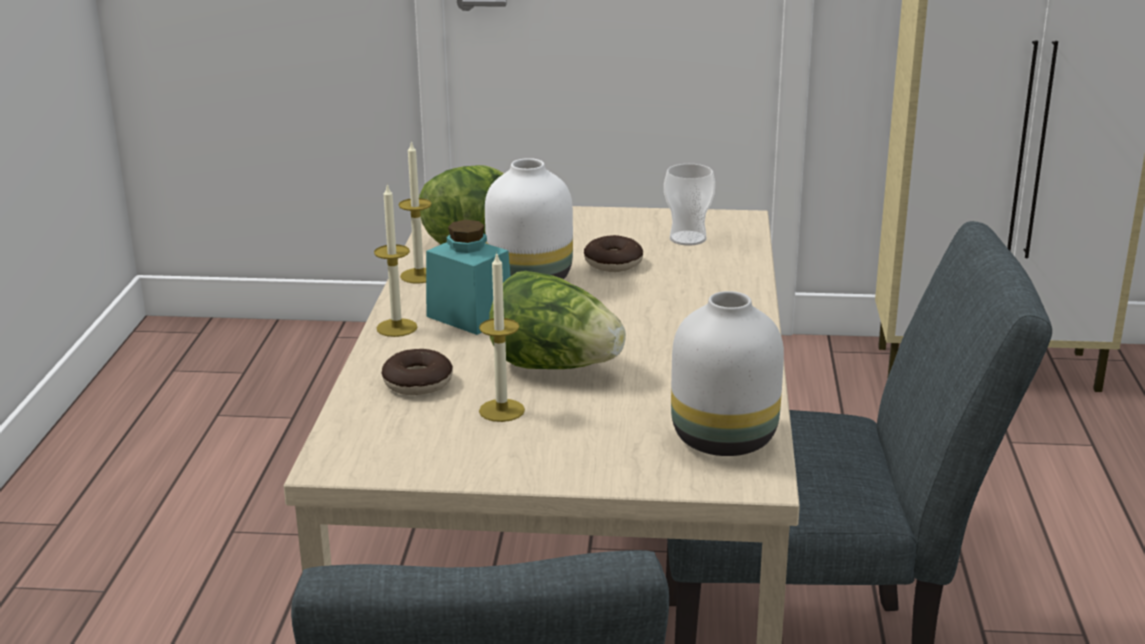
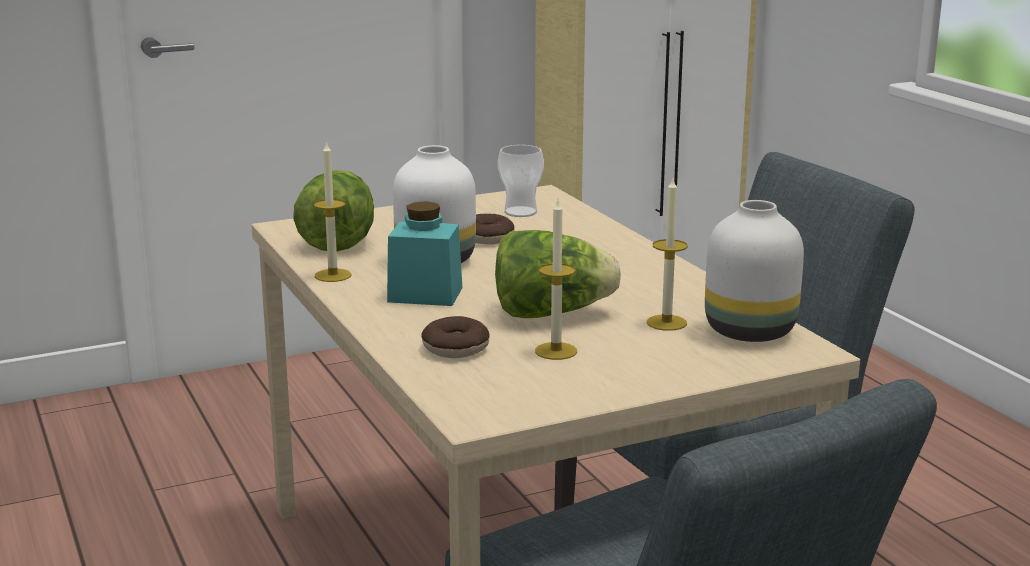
camera: 30 degrees left, 5 degrees down
candle [374,183,417,337] -> candle moved to [647,178,688,331]

